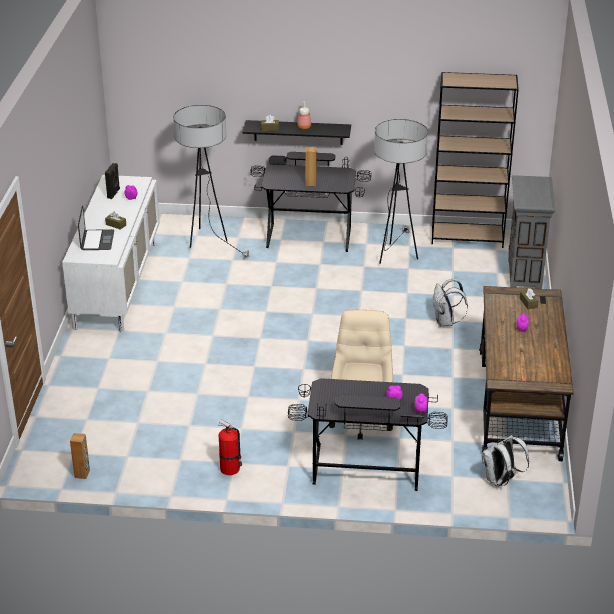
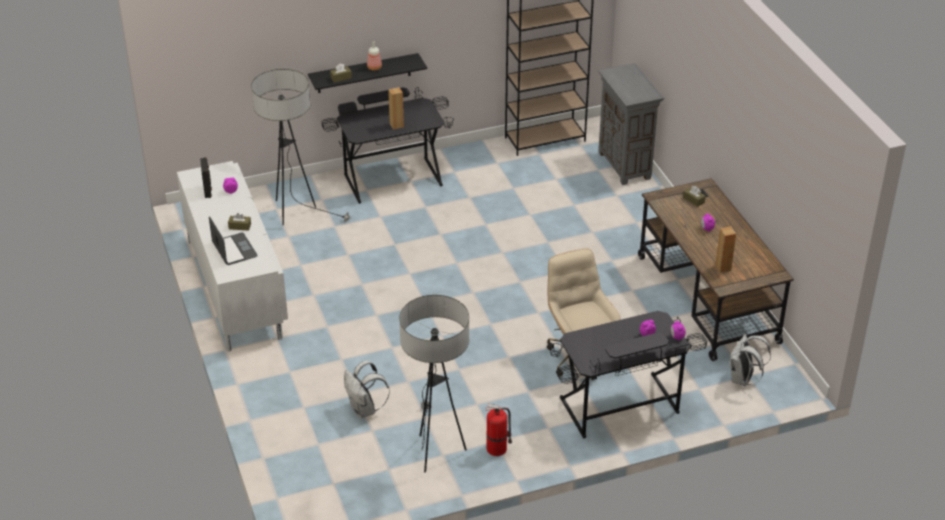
camera: 25 degrees left, 5 degrees up
brown speaker [70,433,90,479] -> brown speaker moved to [715,226,736,273]
floor lamp [374,119,428,264] -> floor lamp moved to [399,295,469,472]
white backpack [433,279,468,327] -> white backpack moved to [344,361,390,418]

